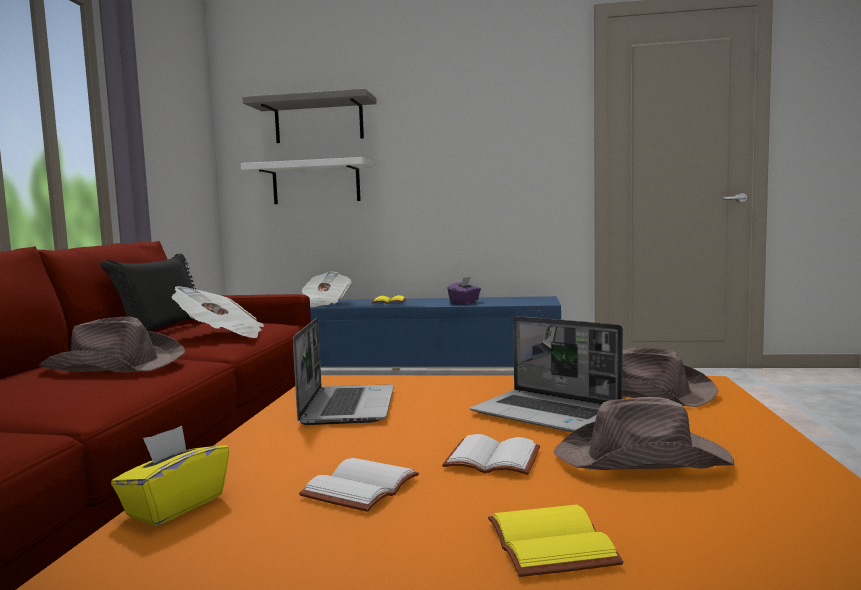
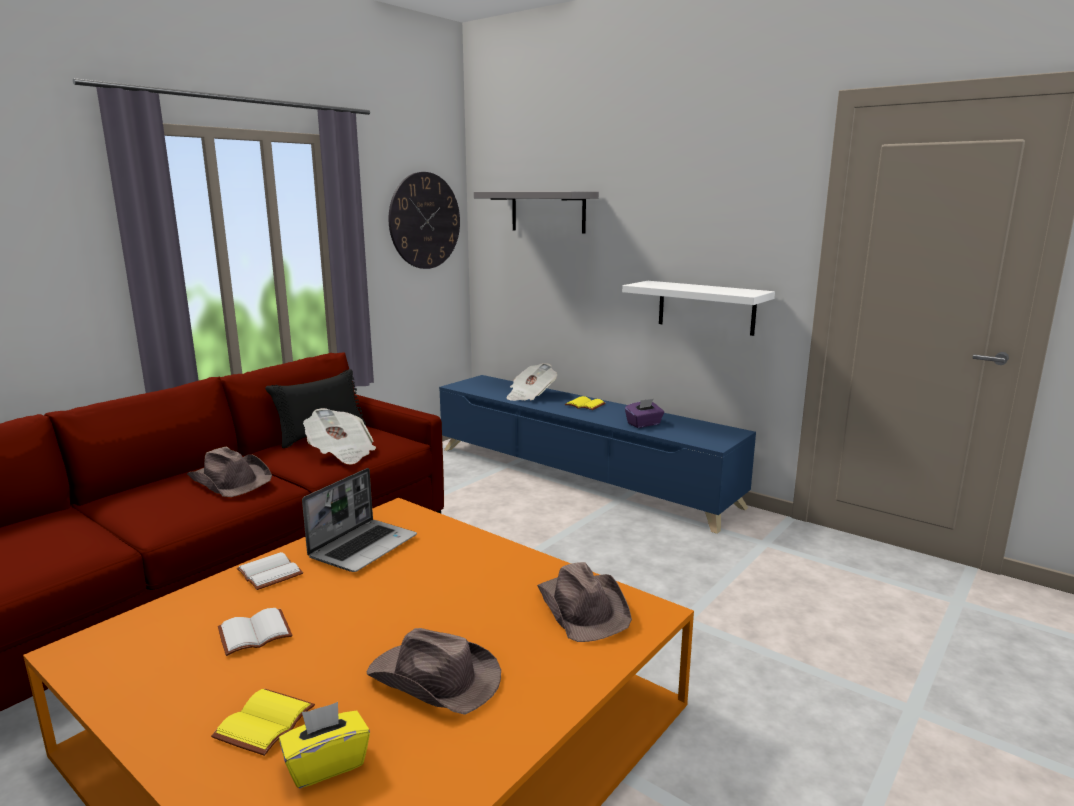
camera: 30 degrees right, 10 degrees up
yellow tissue box [111,426,229,526] -> yellow tissue box moved to [279,702,370,788]
white shelf [241,157,373,204] -> white shelf moved to [622,281,775,336]
white book [442,434,540,475] -> white book moved to [236,552,303,590]
laptop [470,316,623,432] -> none
none -> wall clock [389,172,460,269]

